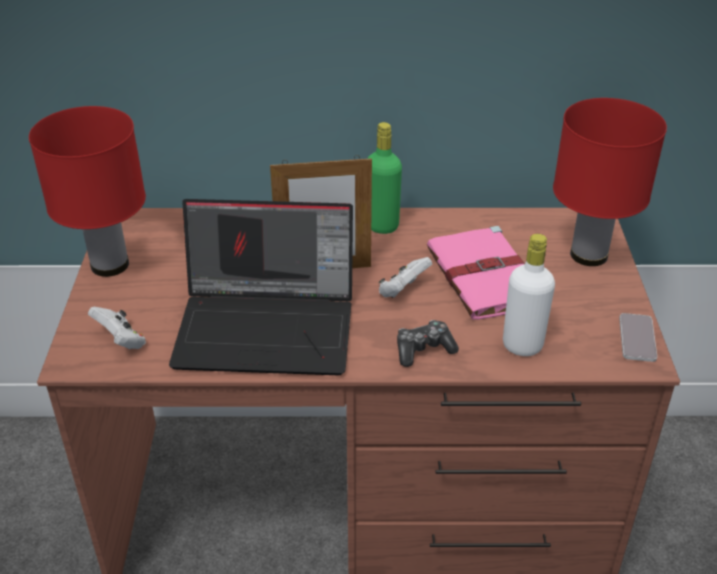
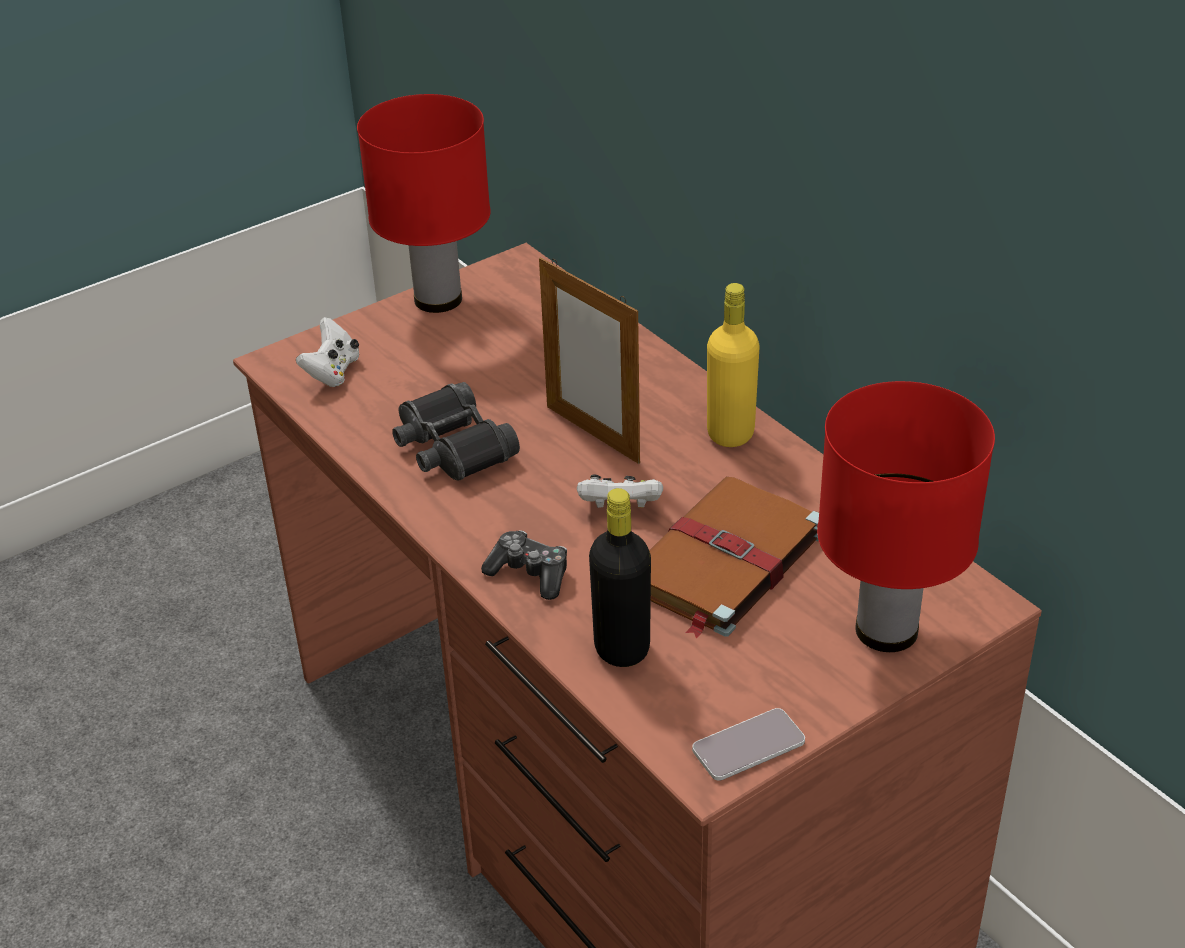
camera: 55 degrees right, 0 degrees up
laptop [169,199,353,375] -> black binoculars [392,382,520,481]
green bottle [367,122,402,234] -> yellow bottle [707,283,759,447]
pink book [427,226,524,320] -> brown book [649,477,819,639]
white bottle [503,234,555,356] -> black bottle [589,488,651,667]

